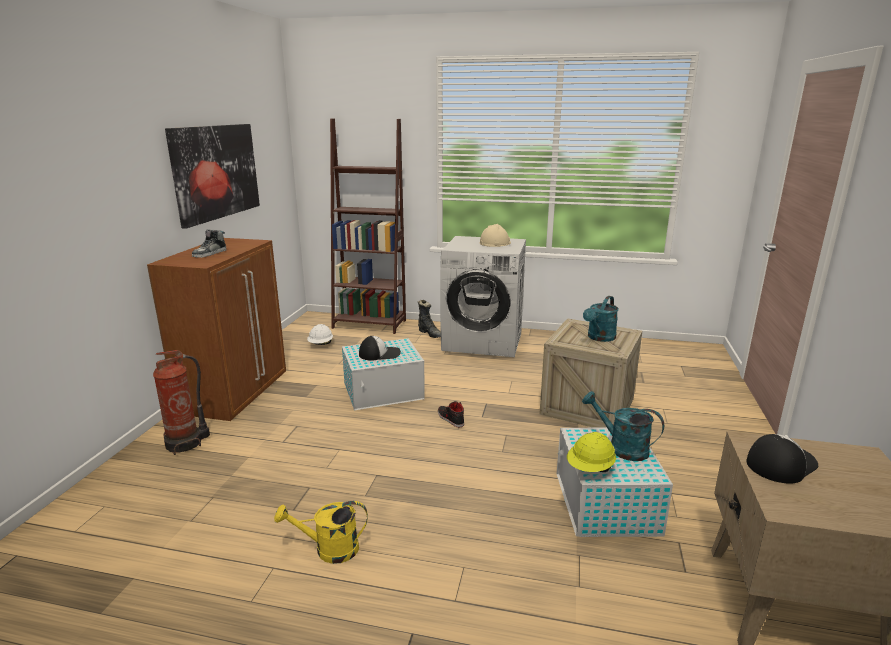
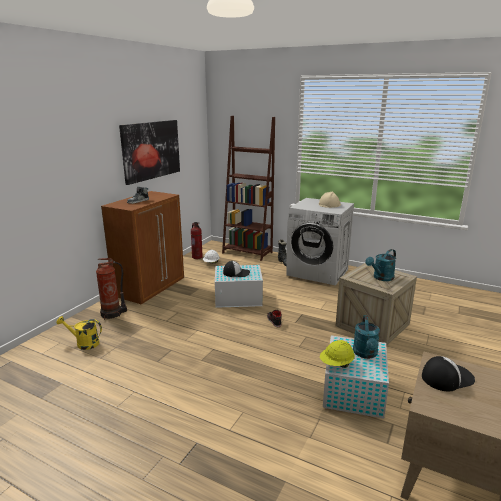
camera: 15 degrees right, 0 degrees up
yellow watering can [274,501,368,564] -> yellow watering can moved to [56,316,102,350]
turquoise watering can [582,391,664,461] -> turquoise watering can turned 135 degrees counterclockwise [353,315,380,359]
none -> fire extinguisher [191,222,203,259]

